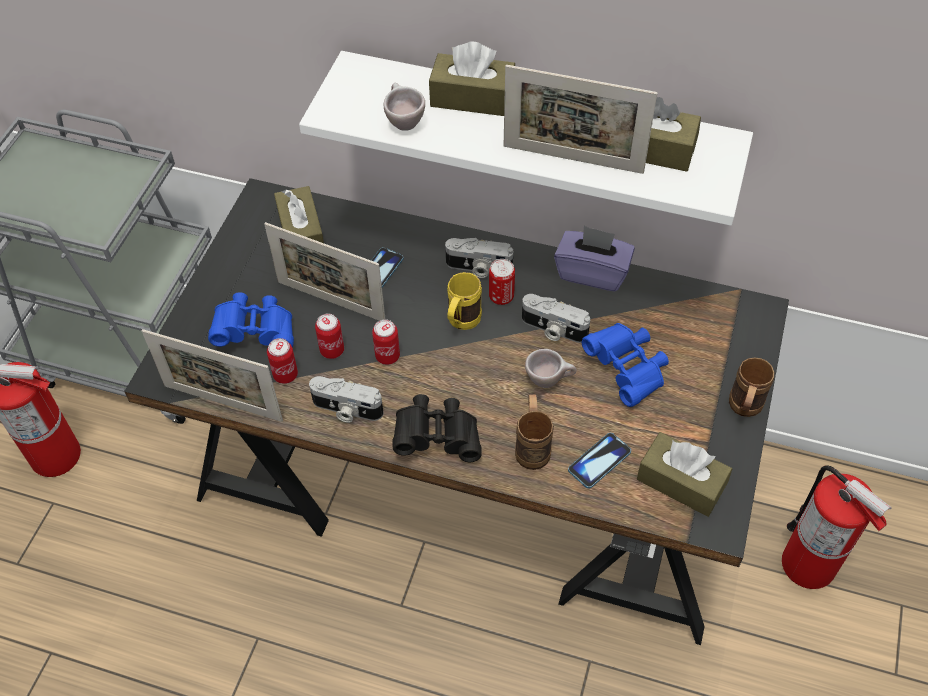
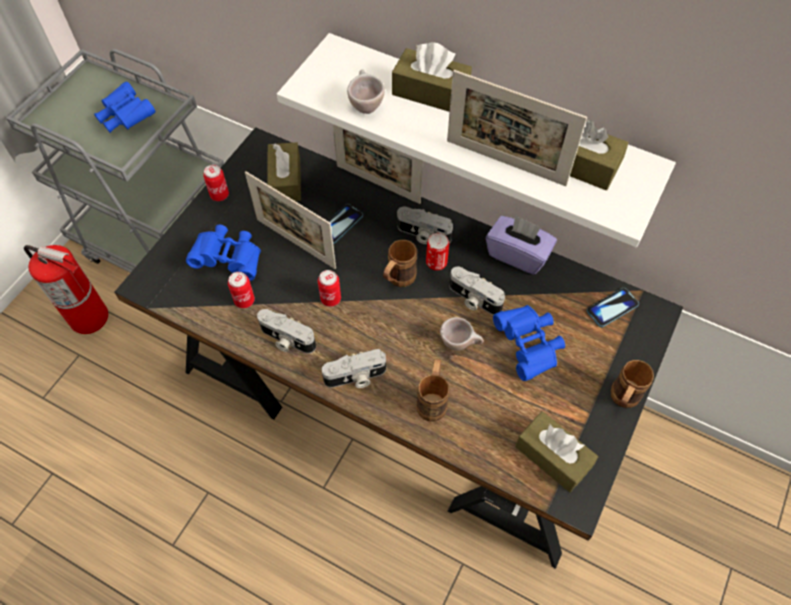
camera: 10 degrees right, 5 degrees up
picture frame [142,329,283,422] -> picture frame moved to [333,124,423,204]
can [315,313,344,359] -> can moved to [203,165,229,201]
black binoculars [392,394,482,462] -> camera [322,349,386,388]
yellow mug [447,272,482,330] -> brown mug [383,240,417,287]
phone [568,433,631,488] -> phone moved to [587,288,639,327]
fire extinguisher [782,465,892,589] -> none
none -> blue binoculars [94,82,156,133]

